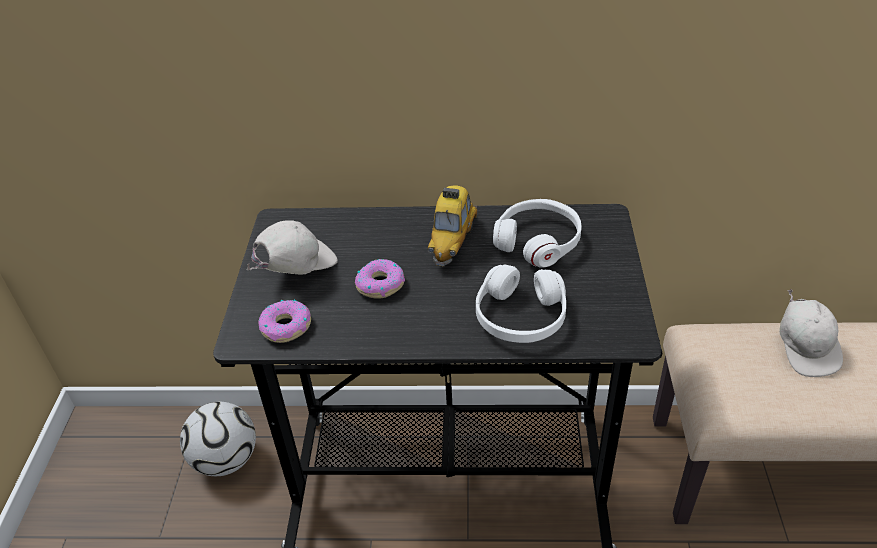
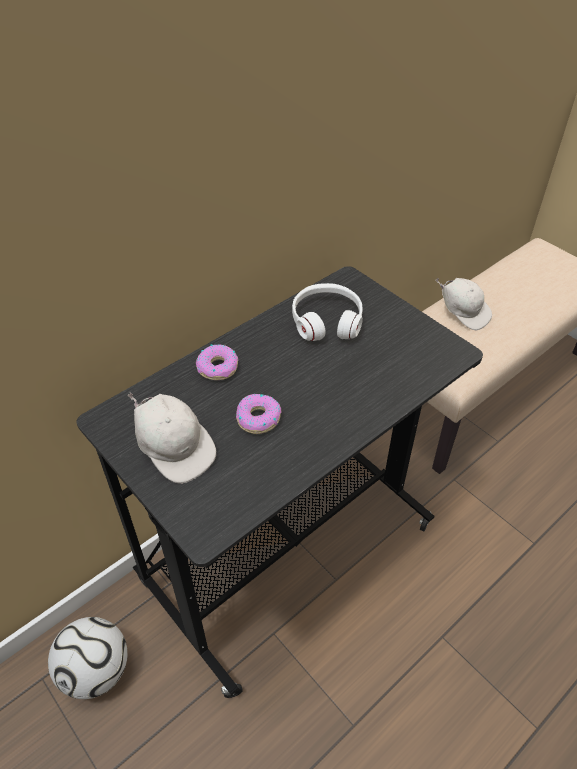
camera: 45 degrees left, 5 degrees up
white cap [247,220,338,275] -> white cap turned 135 degrees clockwise [128,392,216,484]
donut [258,299,311,343] -> donut moved to [196,344,238,380]
toy car [428,185,477,267] -> none
white headphones [476,265,566,343] -> none

